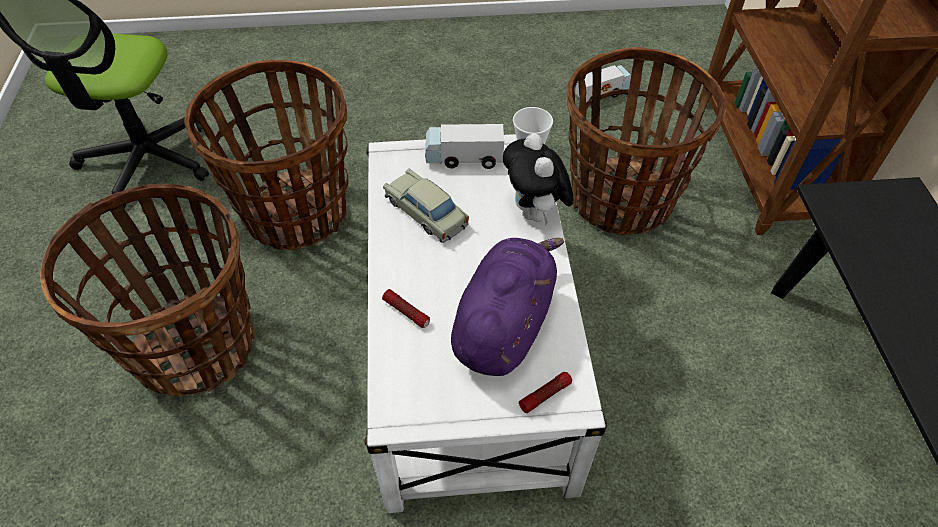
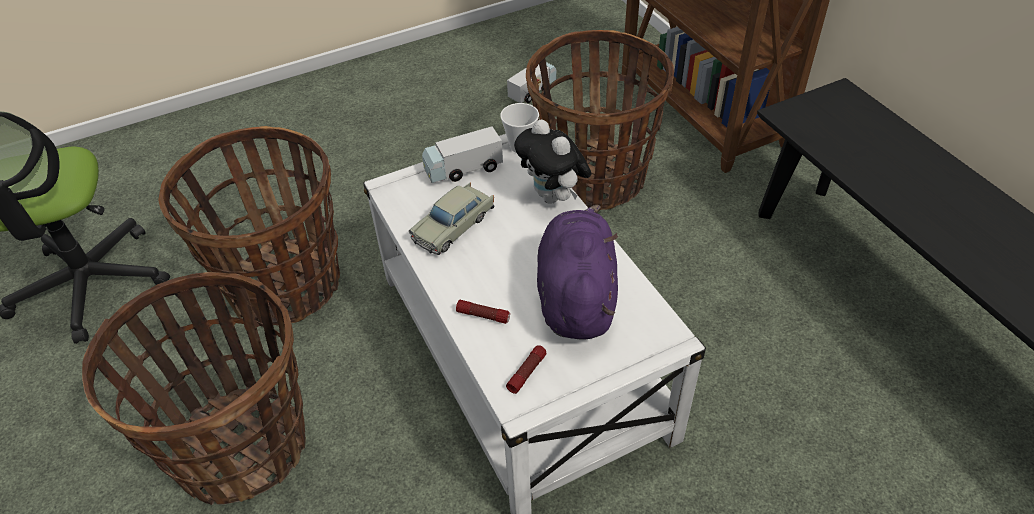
camera: 20 degrees left, 5 degrees down
beige toy car [383,169,469,243] -> beige toy car turned 75 degrees counterclockwise [409,183,494,255]
flashlight [519,372,572,413] -> flashlight moved to [506,345,546,394]

